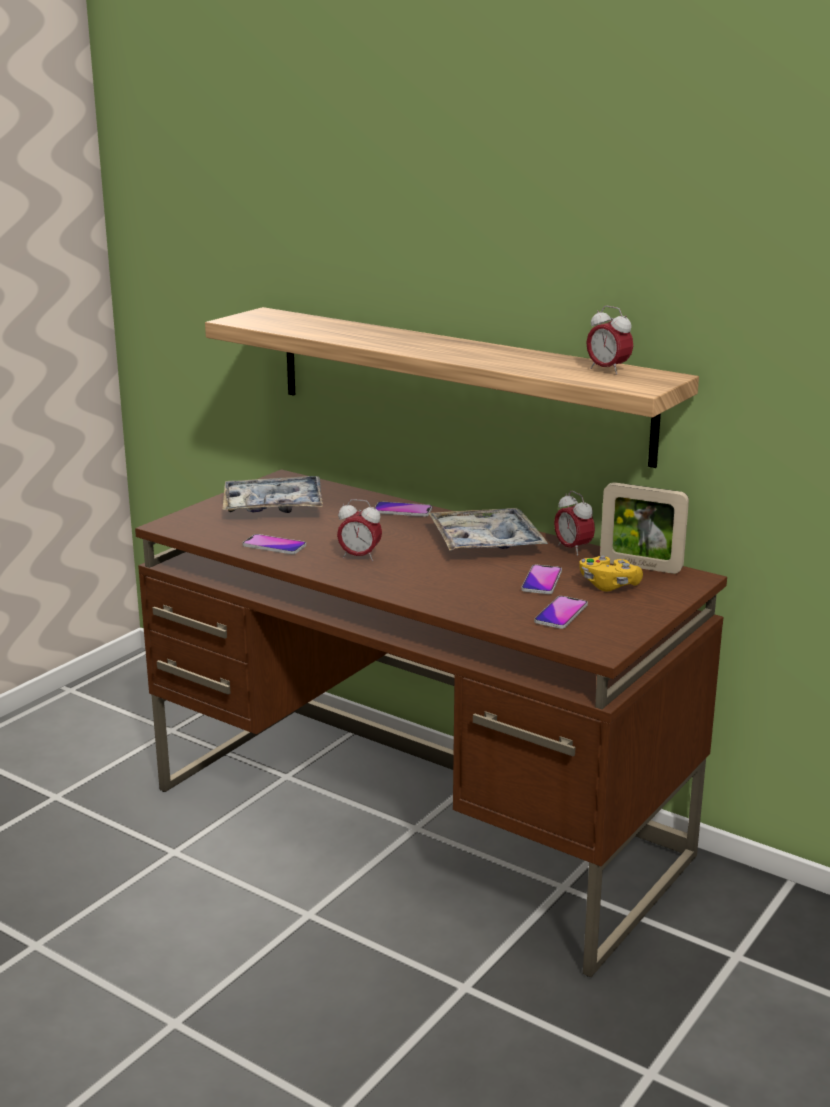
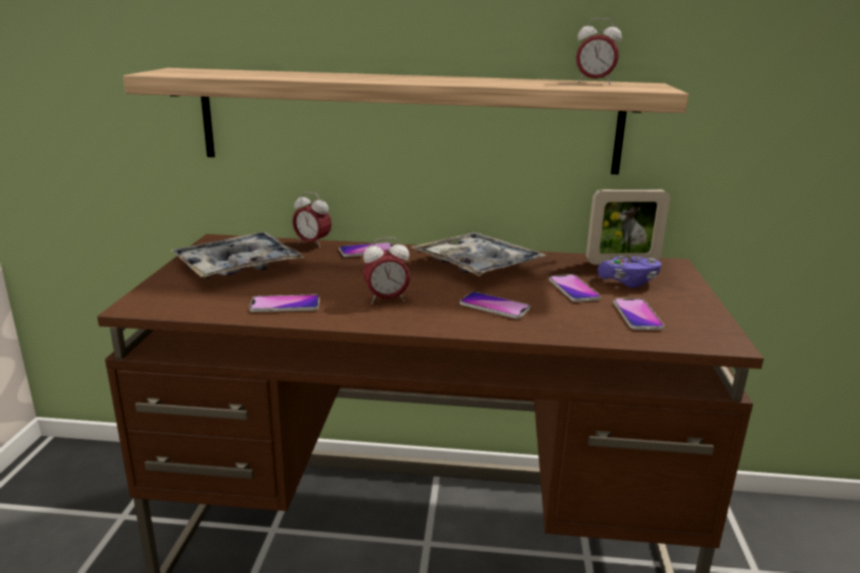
camera: 30 degrees left, 0 degrees up
alarm clock [554,491,595,556] -> alarm clock moved to [292,192,332,248]
yellow game controller [579,556,643,592] -> purple game controller [598,256,661,288]
none -> phone [460,292,530,319]

